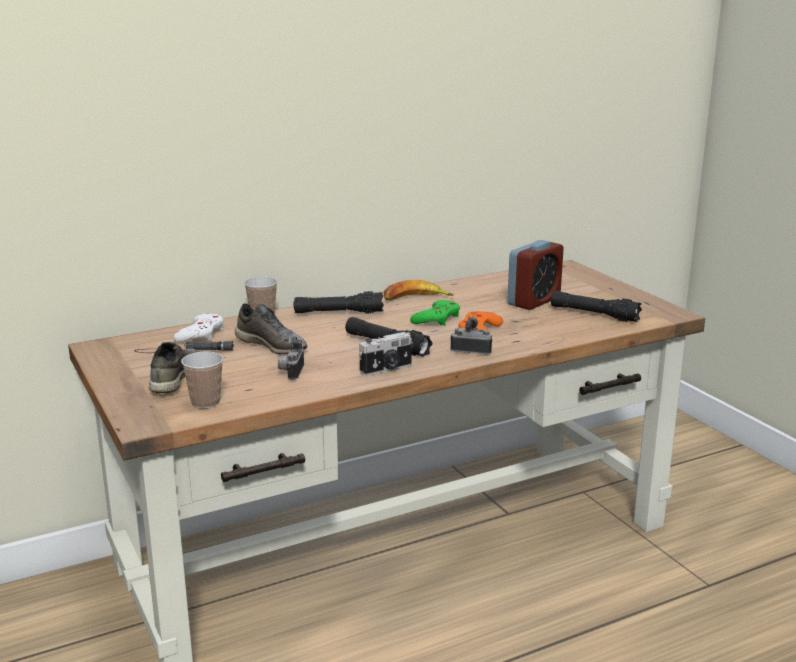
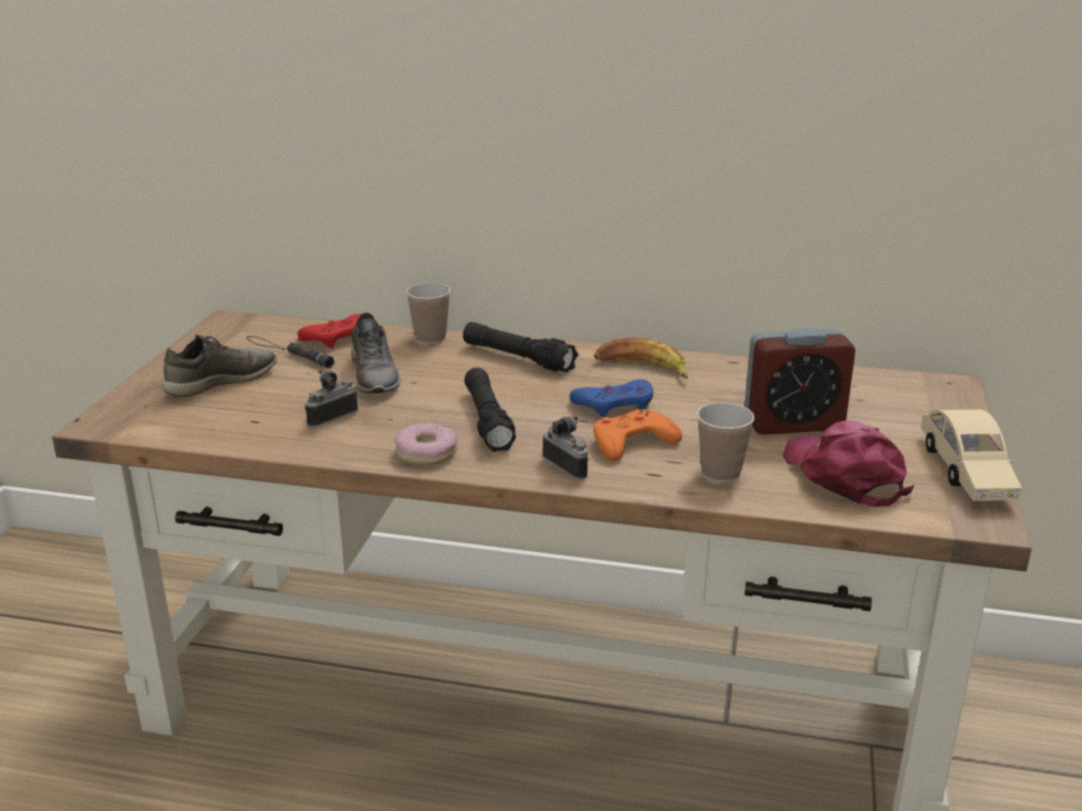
camera: 40 degrees right, 5 degrees up
white game controller [173,314,224,342] -> red game controller [297,314,361,349]
cup [181,351,224,409] -> cup moved to [697,402,755,482]
camera [359,332,413,376] -> donut [394,422,458,465]
green game controller [410,300,460,326] -> blue game controller [570,379,653,418]
black flashlight [551,291,642,322] -> pink cap [783,420,914,507]
none -> beige toy car [921,410,1022,501]

